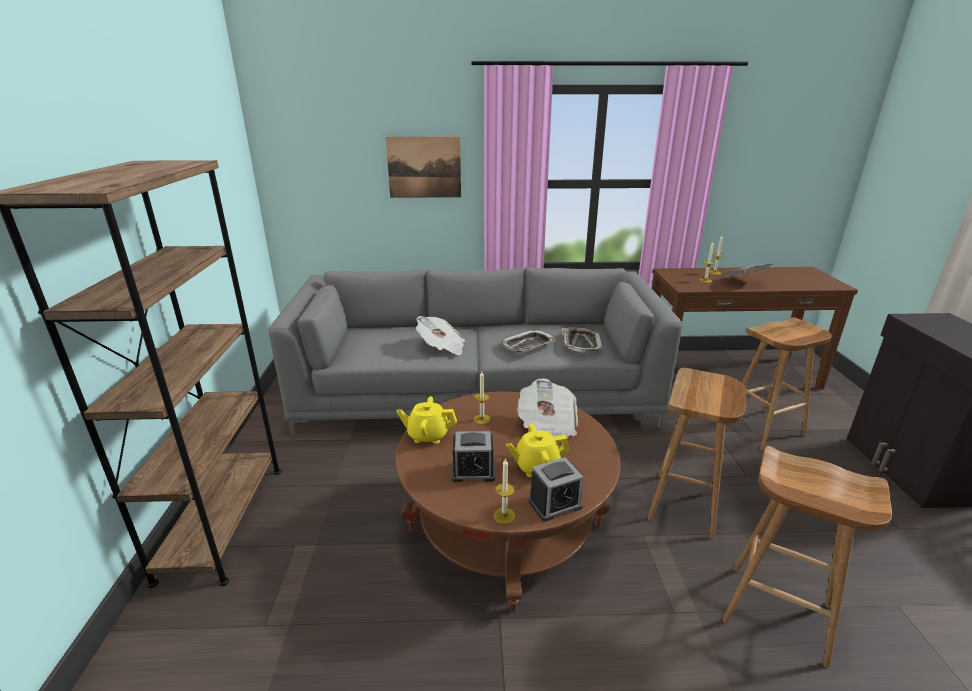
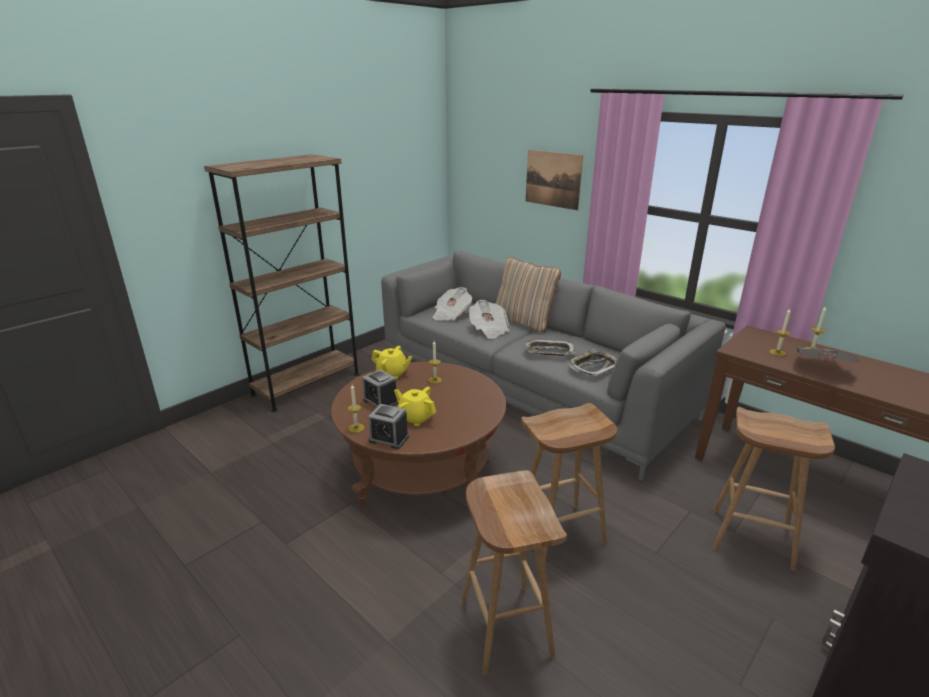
camera: 45 degrees right, 0 degrees up
yellow teapot [397,396,457,444] -> yellow teapot turned 150 degrees clockwise [371,346,413,379]
newspaper [517,378,578,439] -> newspaper moved to [433,287,472,320]
none -> beige pillow [495,257,561,332]

